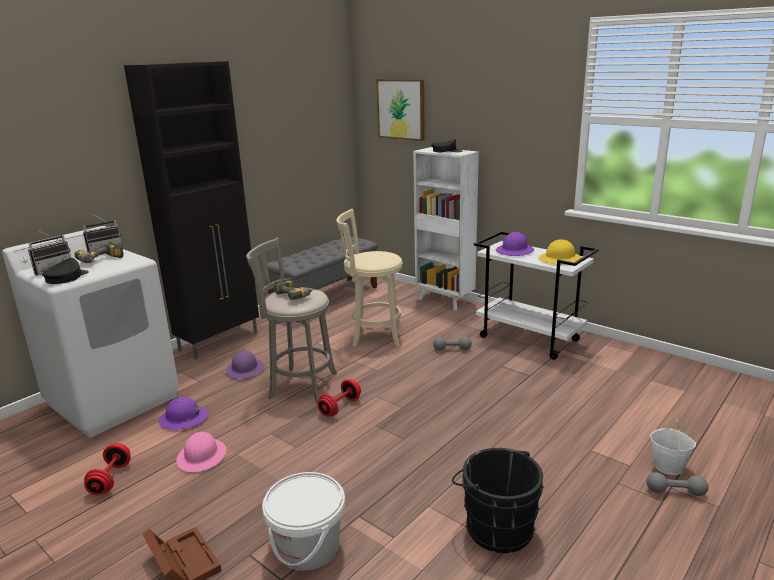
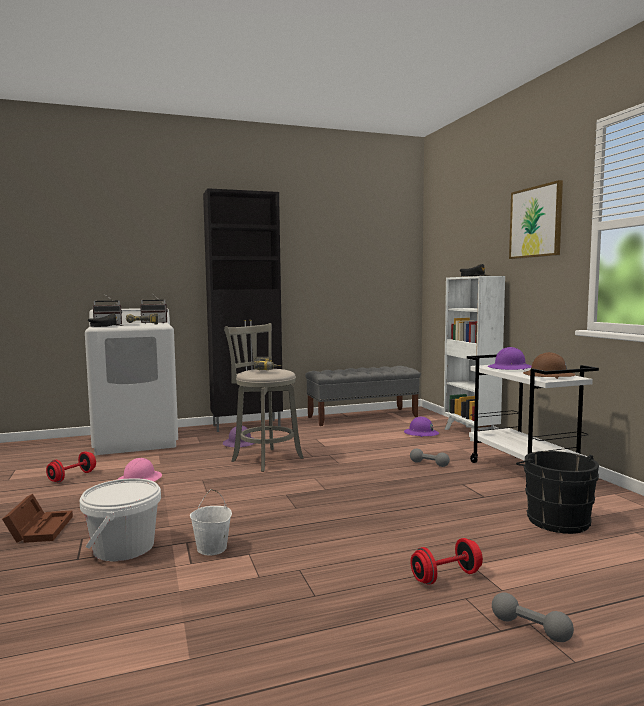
camera: 30 degrees right, 15 degrees down
purple hard hat [158,397,208,430] -> purple hard hat moved to [404,417,439,437]
red dumbbell [317,379,361,416] -> red dumbbell moved to [410,538,483,585]
beige stool [336,209,403,347] -> none
picture [376,79,425,141] -> picture moved to [509,180,563,259]
black bucket [452,448,544,553] -> black bucket moved to [516,451,599,534]
yellow hard hat [539,239,582,265] -> brown hard hat [523,352,576,379]
white bucket [651,419,696,475] -> white bucket moved to [190,489,232,556]

